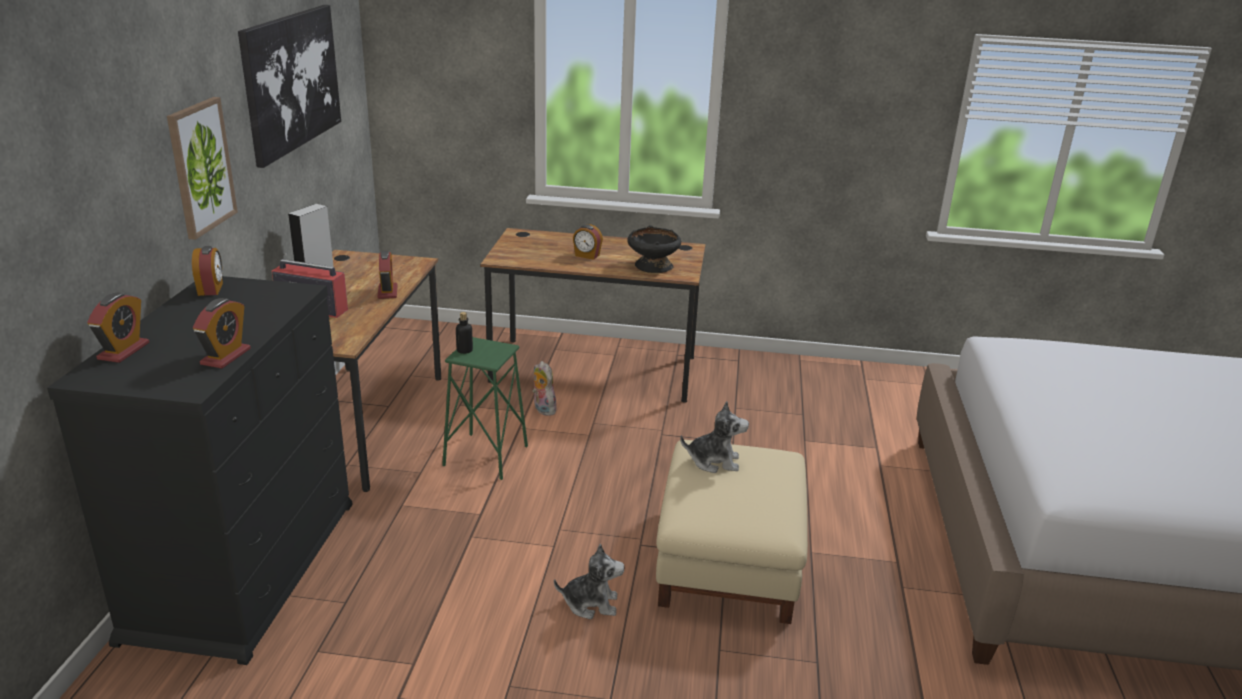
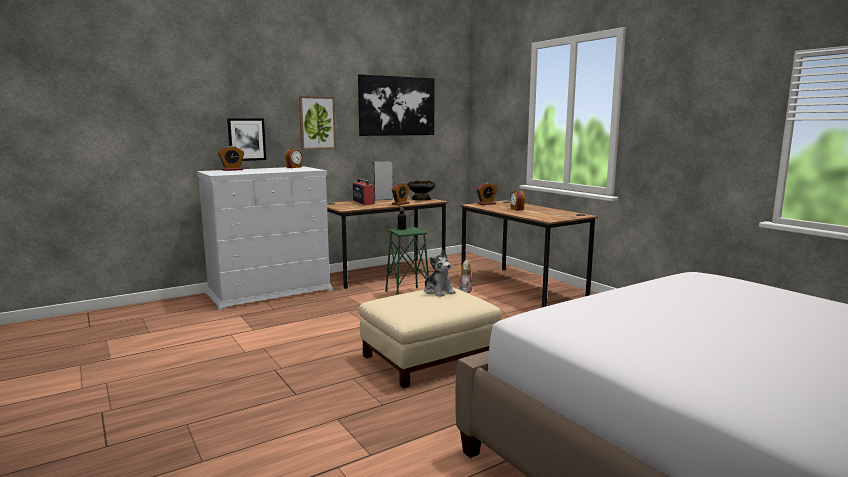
camera: 50 degrees right, 15 degrees down
black dresser [47,276,353,665] -> white dresser [197,167,333,310]
alarm clock [193,298,251,369] -> alarm clock moved to [476,182,497,205]
plush toy [554,544,625,619] -> none
black bowl [627,225,681,273] -> black bowl moved to [407,180,435,200]
none -> picture [227,118,266,161]

